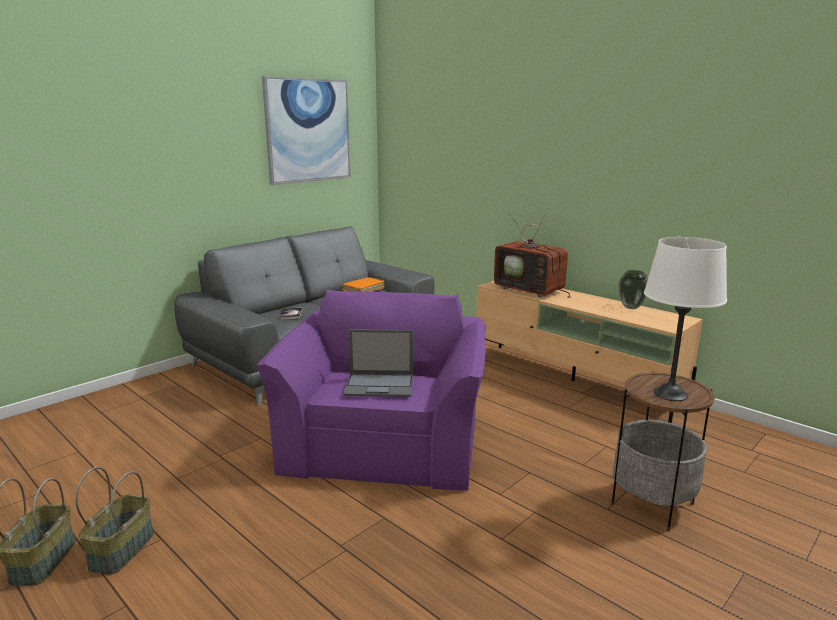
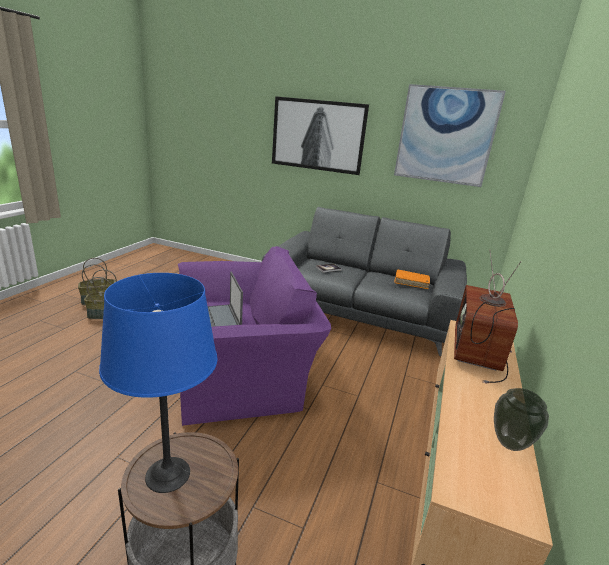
camera: 65 degrees right, 5 degrees up
white table lamp [644,237,727,401] -> blue table lamp [99,273,217,493]
none -> picture [272,96,369,175]

